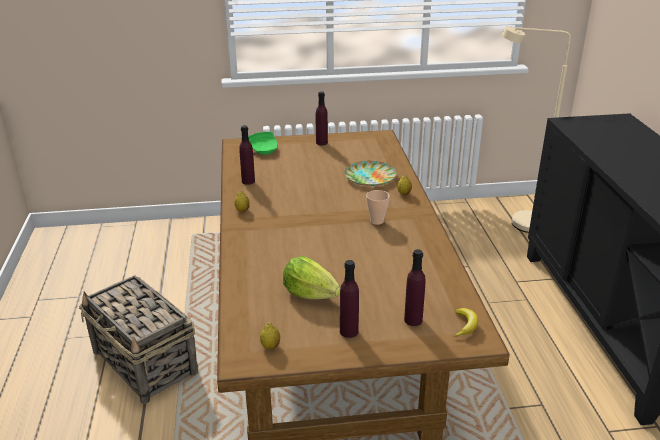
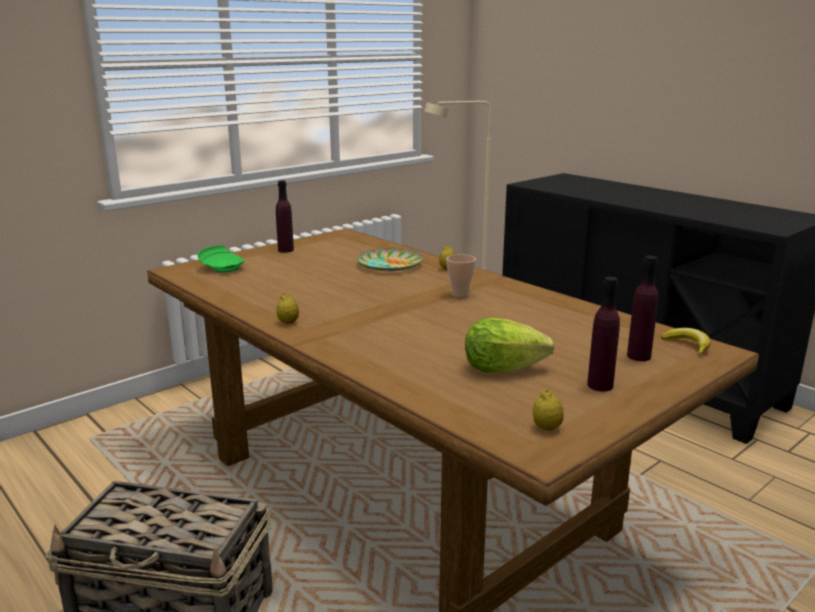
camera: 35 degrees left, 10 degrees down
purple bottle [239,125,255,185] -> none

